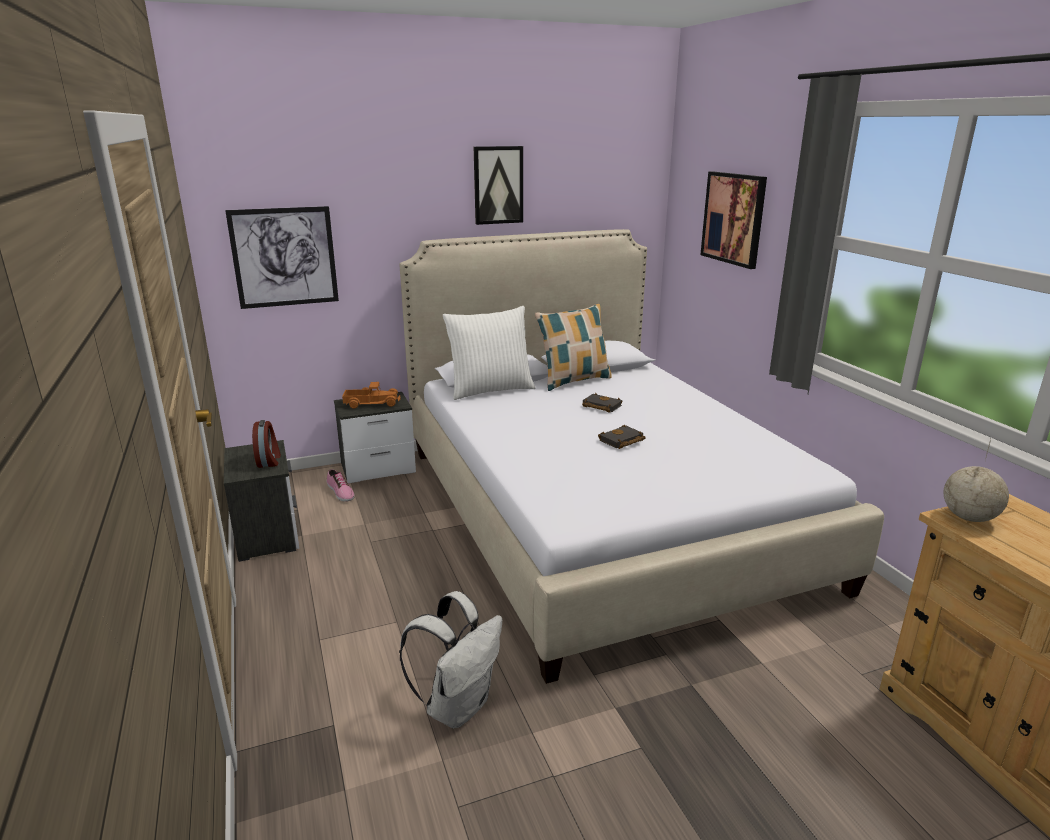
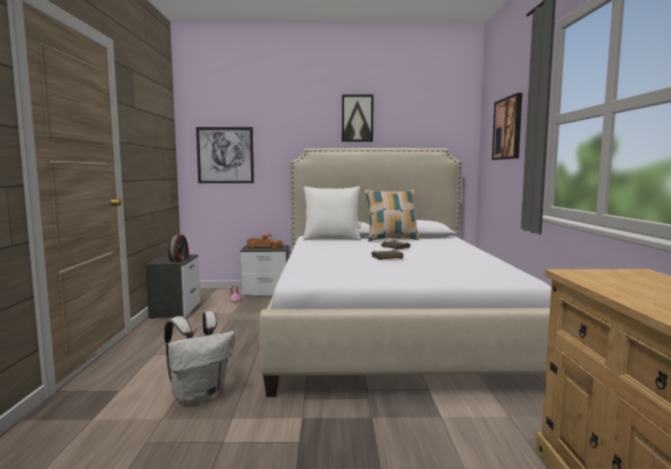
camera: 20 degrees right, 15 degrees down
globe [944,439,1009,522] -> none

